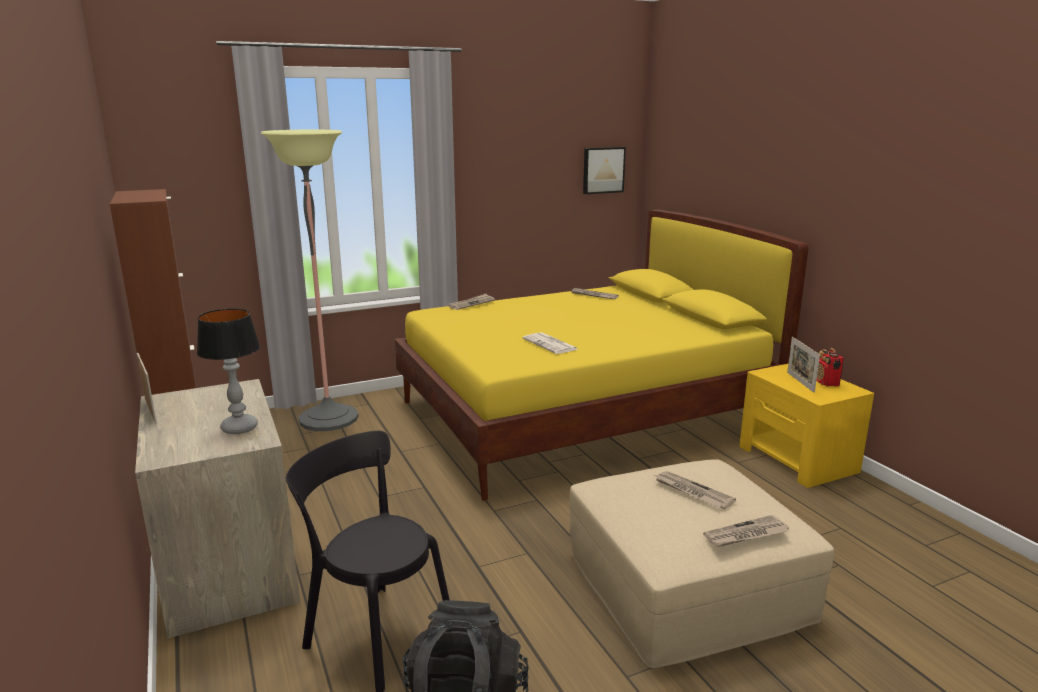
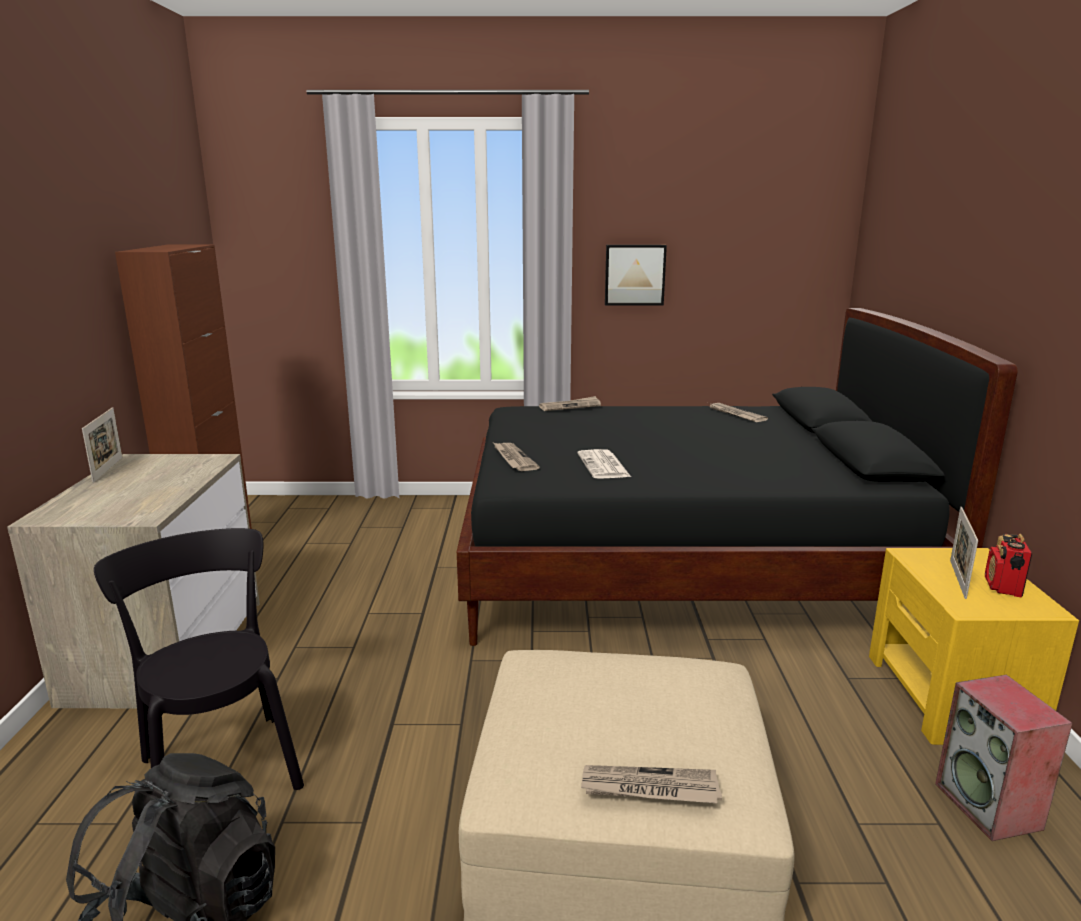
camera: 25 degrees right, 0 degrees up
table lamp [197,309,260,434] -> none
floor lamp [261,130,359,431] -> none
yellow bed [395,210,809,501] -> black bed [457,308,1018,646]
picture [583,147,626,194] -> picture moved to [605,245,667,305]
newspaper [656,471,736,509] -> newspaper moved to [494,443,540,471]
none -> speaker [935,675,1073,841]

